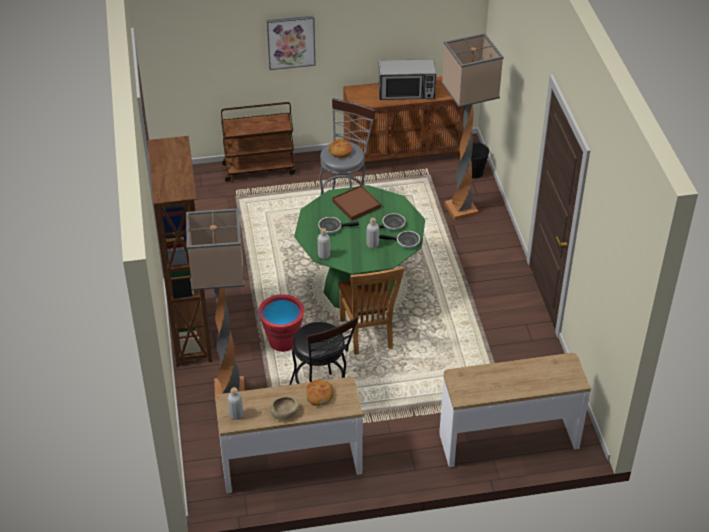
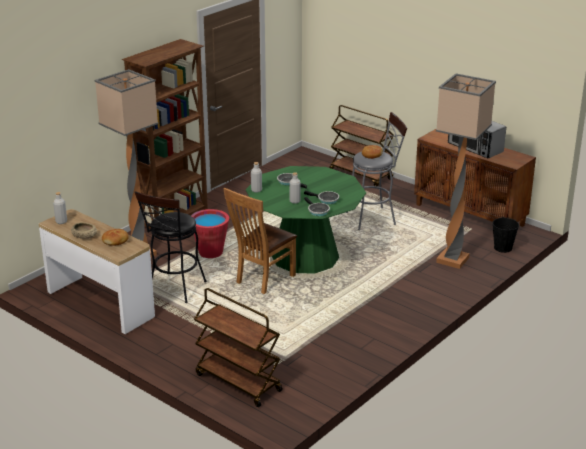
camera: 50 degrees right, 15 degrees down
picture [267,16,316,70] -> none
brown tray [332,185,381,221] -> none
console table [439,353,591,467] -> brown cart [194,288,283,407]

